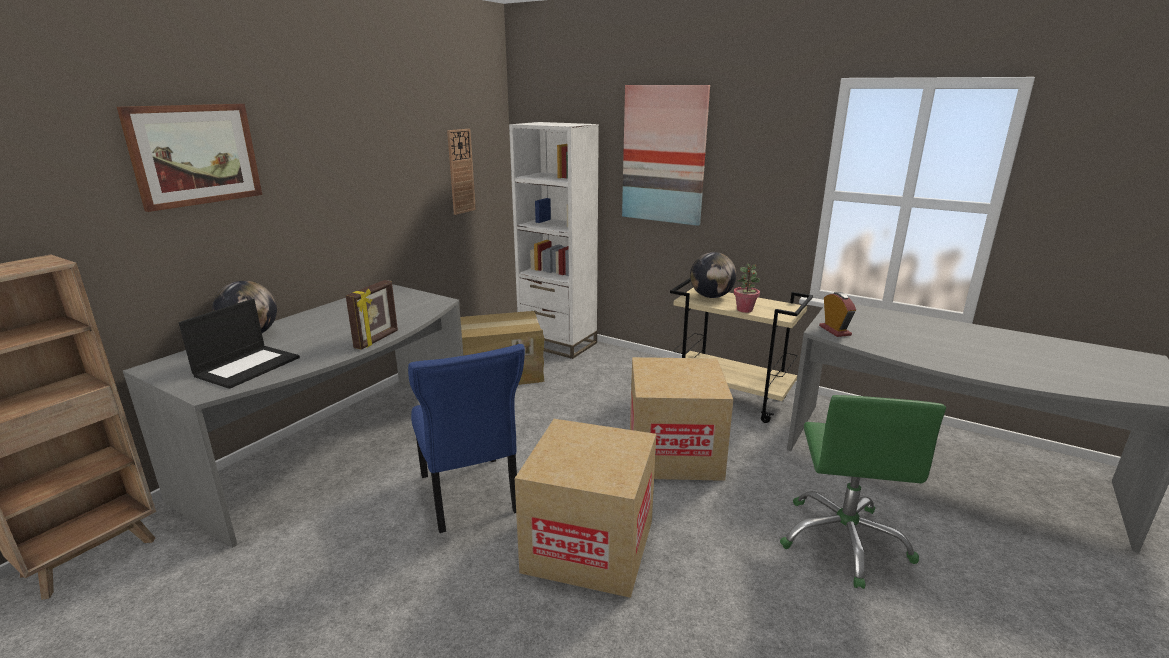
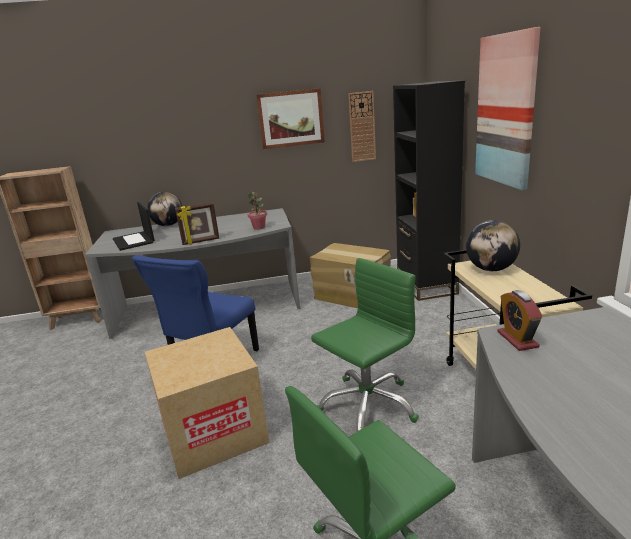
camera: 50 degrees right, 0 degrees up
picture [117,104,262,212] -> picture moved to [256,88,325,149]
laptop [179,299,300,389] -> laptop turned 75 degrees clockwise [113,202,155,251]
white bookcase [509,122,599,359] -> black bookcase [393,81,465,301]
cardboard box [630,357,734,481] -> green office chair [311,258,419,432]
potted plant [733,263,760,313] -> potted plant moved to [247,192,267,230]
alarm clock [819,292,856,337] -> alarm clock turned 135 degrees clockwise [497,290,542,351]

